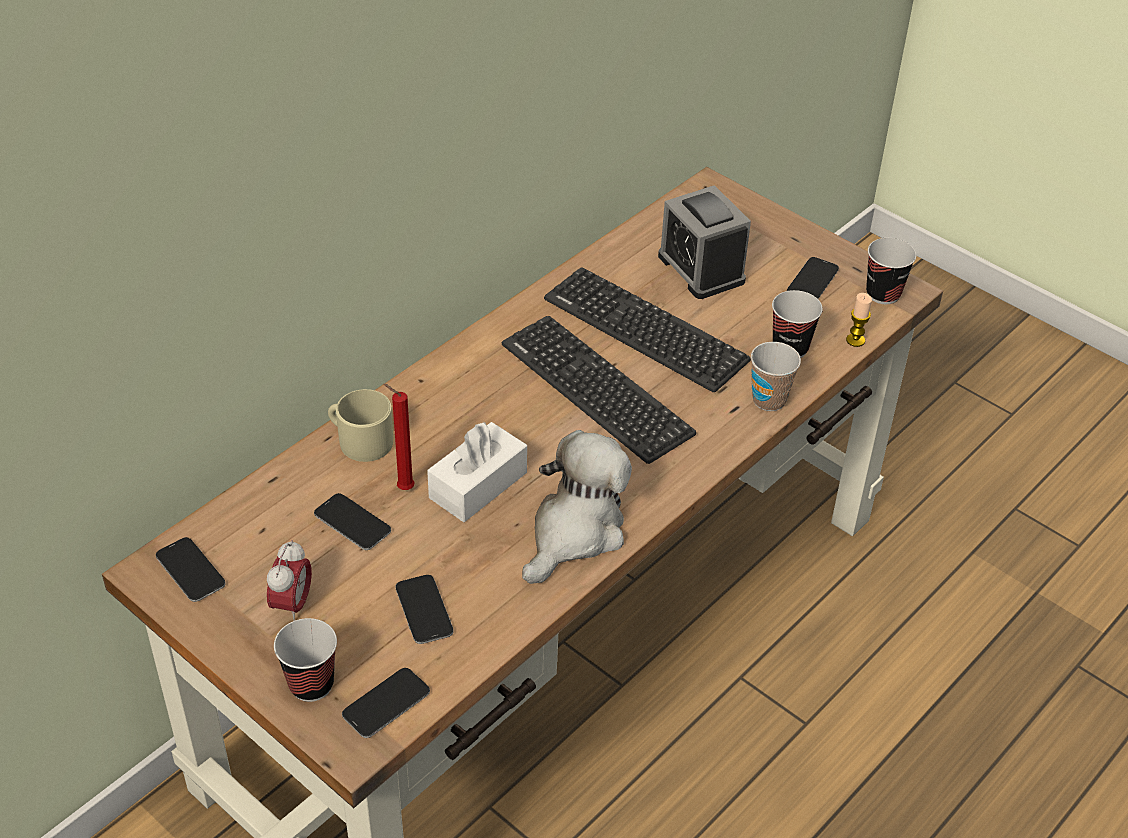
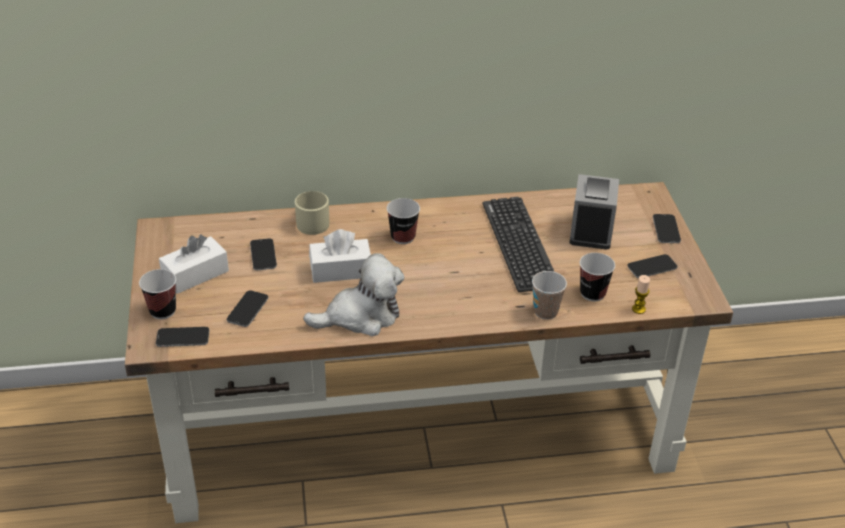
camera: 40 degrees right, 5 degrees down
phone [156,537,226,602] -> phone moved to [653,214,681,243]
alarm clock [267,540,312,621] -> white tissue box [159,234,229,294]
red candle [383,384,414,490] -> none
keyboard [502,316,696,464] -> none
cup [866,238,916,304] -> cup moved to [387,198,420,244]

